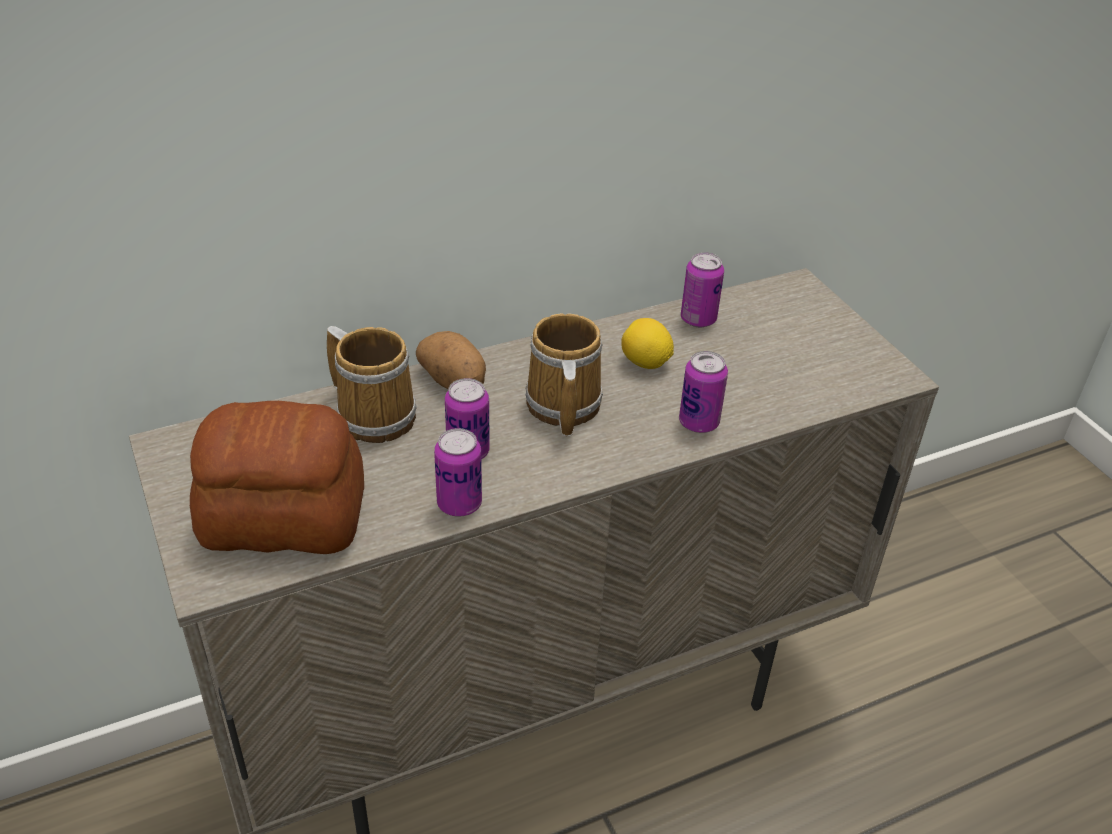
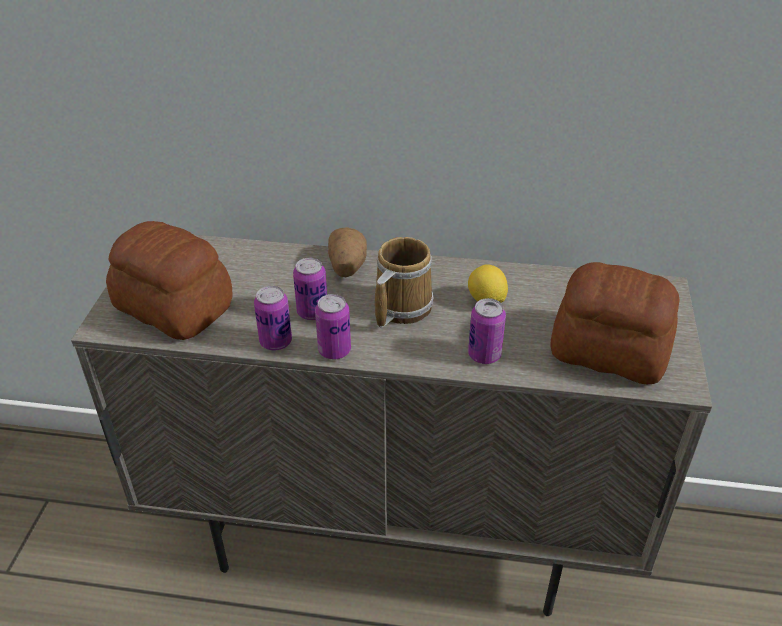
camera: 35 degrees right, 0 degrees up
mug [327,326,417,443] -> none
can [681,252,724,327] -> can moved to [315,294,351,359]
none -> bread [550,262,679,384]

